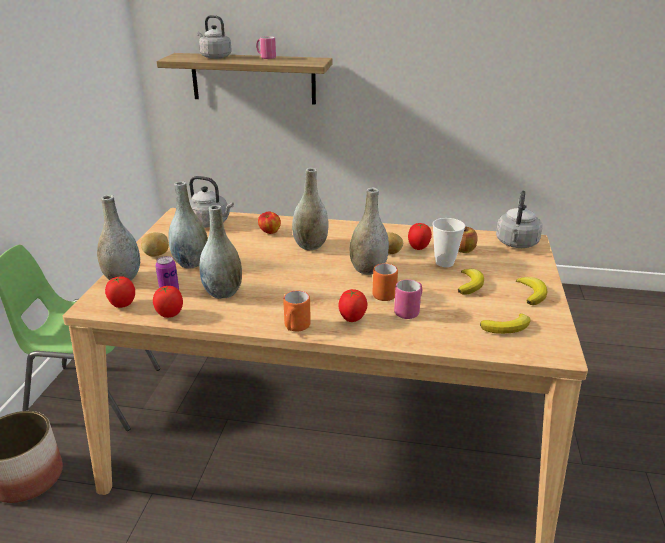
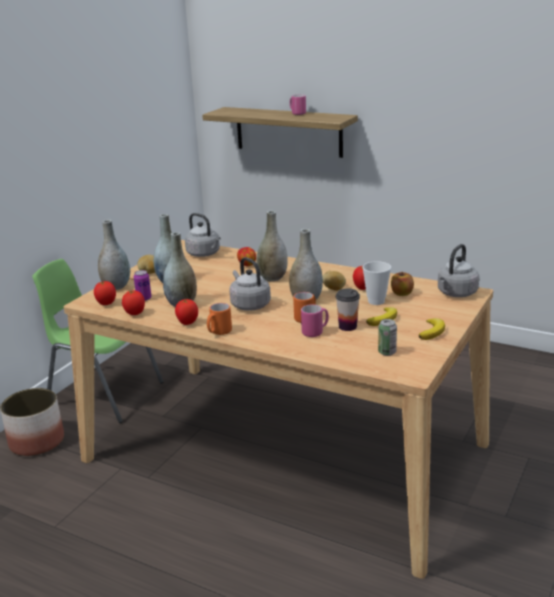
camera: 20 degrees right, 5 degrees down
grey kettle [198,15,232,59] -> grey kettle moved to [229,257,271,311]
tomato [338,289,367,322] -> tomato moved to [175,299,198,325]
banana [480,313,531,334] -> can [378,319,397,356]
none -> cup [336,289,360,331]

